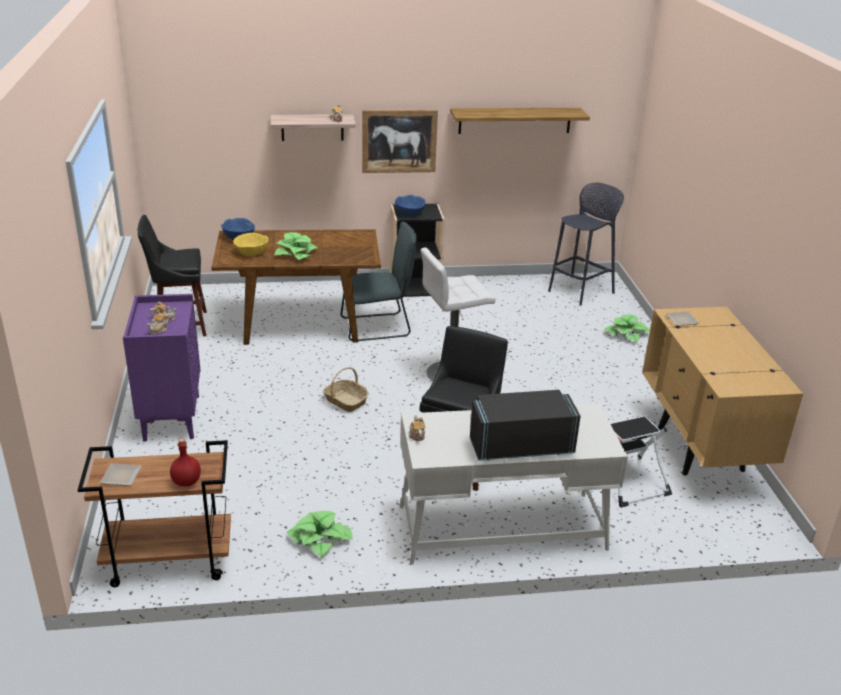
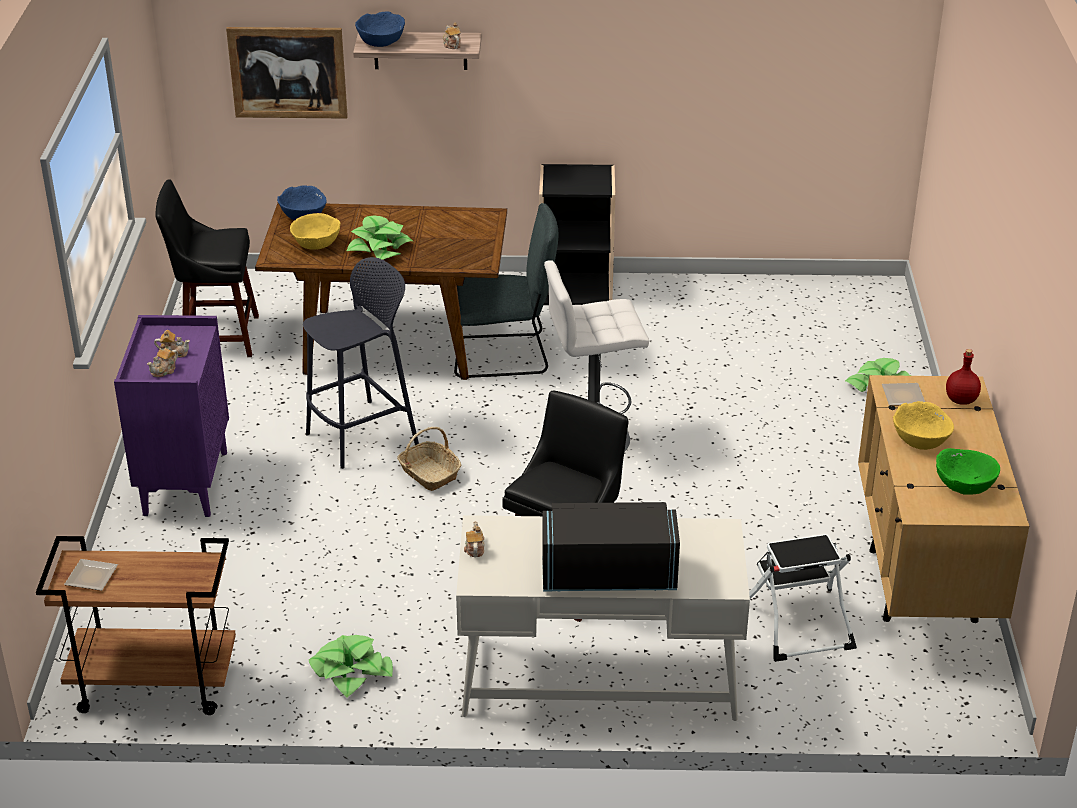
camera: 10 degrees right, 5 degrees up
red bottle [170,439,201,487] -> red bottle moved to [946,349,981,405]
picture [362,110,438,173] -> picture moved to [226,27,348,119]
blue bowl [395,195,425,216] -> blue bowl moved to [355,12,405,47]
shelf [450,108,590,134] -> none
grey stool [548,183,624,306] -> grey stool moved to [303,257,419,469]
none -> yellow bowl [893,401,954,450]
none -> green bowl [936,448,1000,495]

